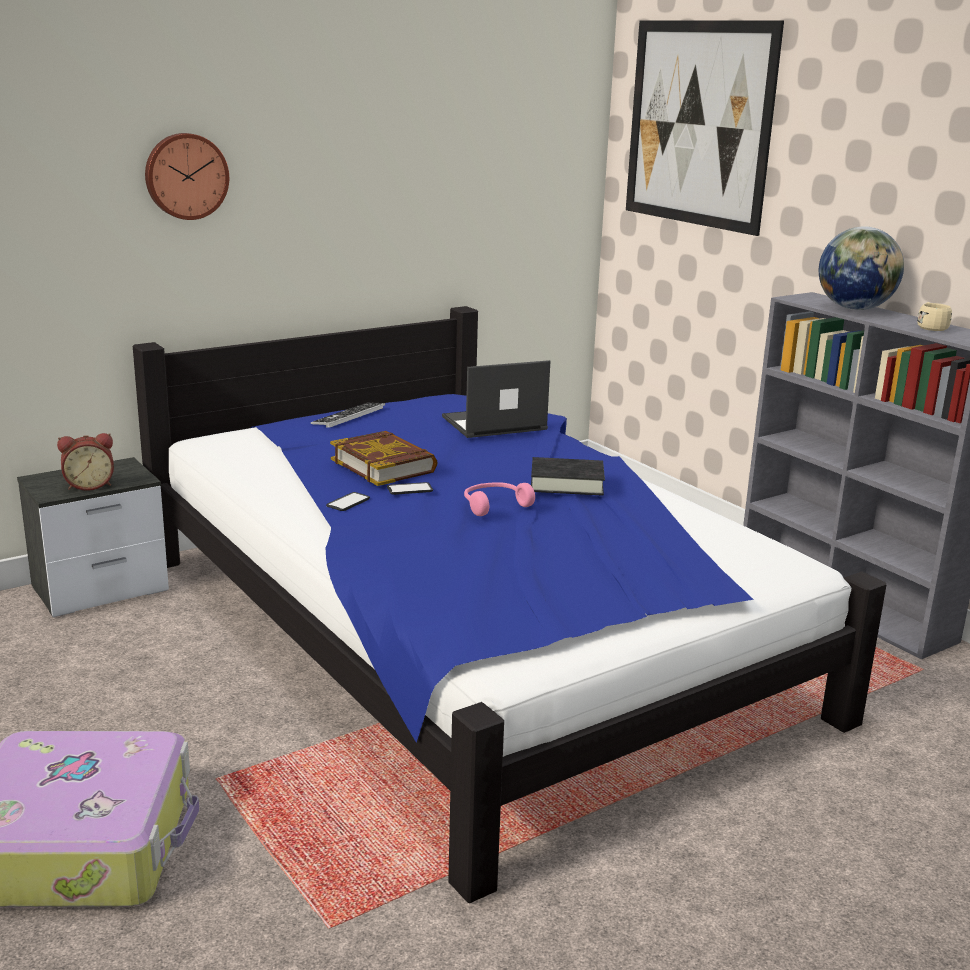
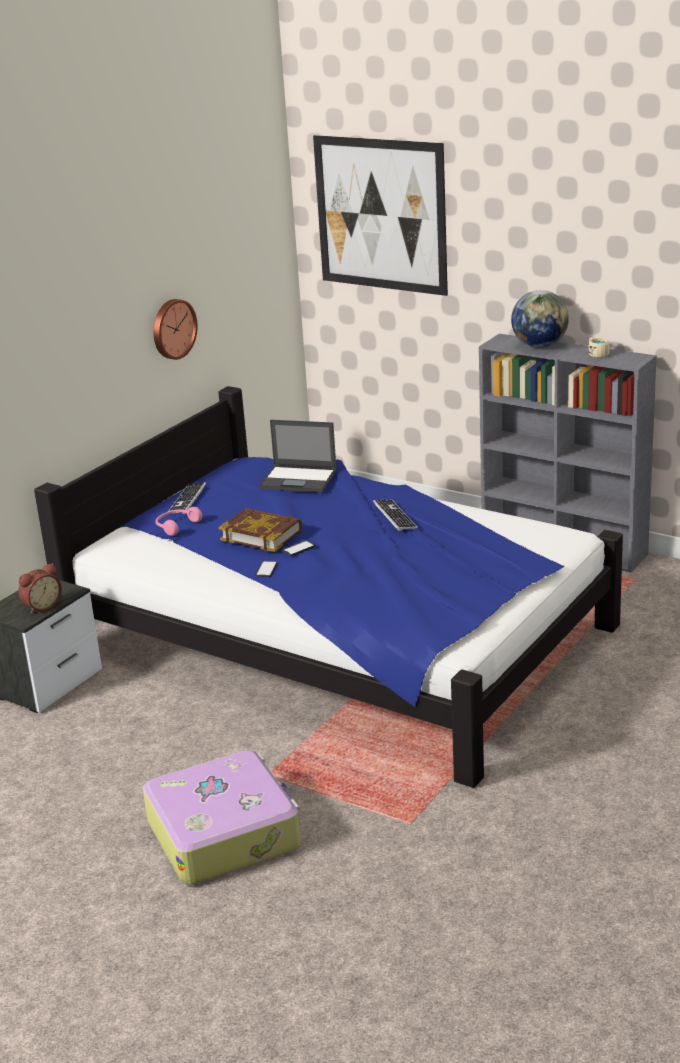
camera: 20 degrees left, 5 degrees up
wall clock [145,133,229,220] -> wall clock moved to [153,299,198,360]
laptop [442,360,550,438] -> laptop turned 120 degrees counterclockwise [259,420,337,493]
pink headphones [464,482,535,516] -> pink headphones moved to [155,507,202,536]
black book [531,457,605,496] -> keyboard [373,500,418,531]

